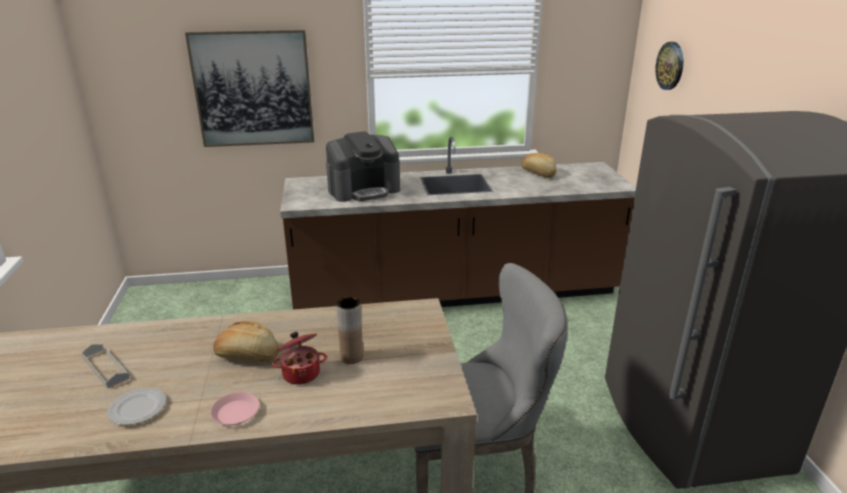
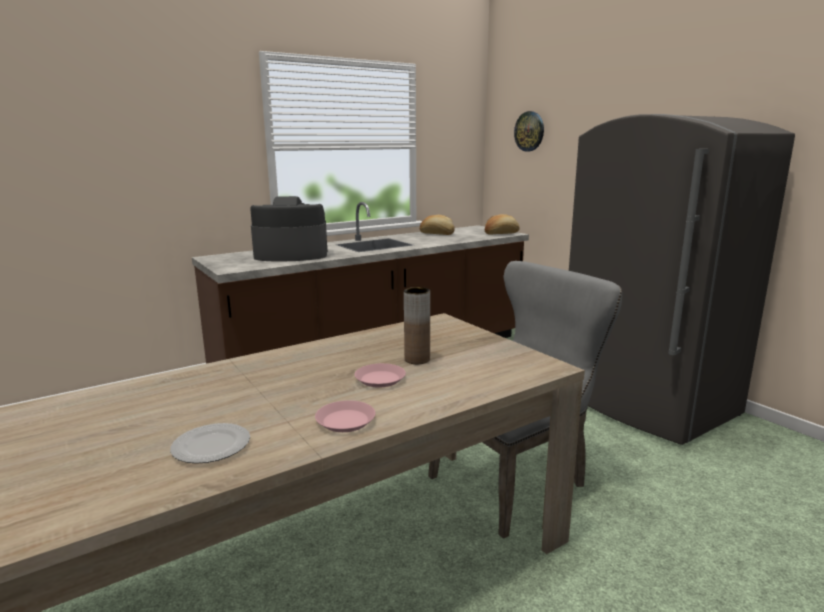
camera: 25 degrees left, 10 degrees down
grey tray [82,344,130,389] -> none
picture [185,30,314,147] -> none
bread [213,321,279,362] -> bread moved to [485,214,520,235]
cooking pot [272,332,327,385] -> pink plate [355,363,406,387]
coffee machine [326,131,400,202] -> coffee machine turned 135 degrees counterclockwise [250,196,327,262]

